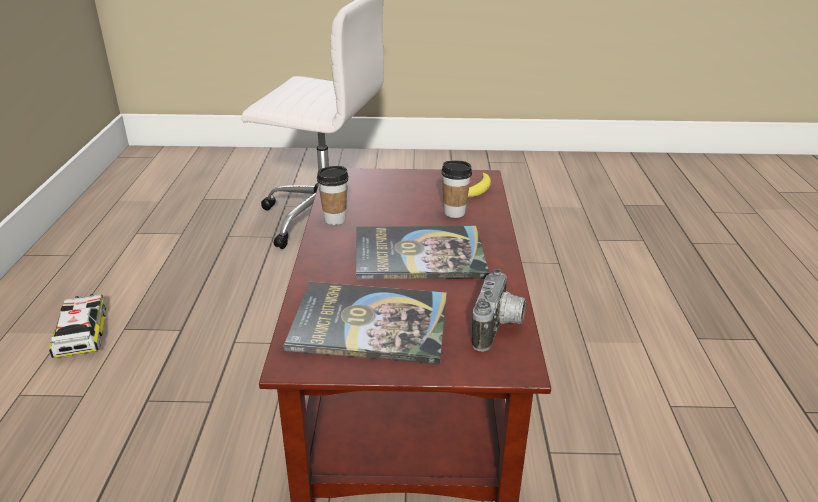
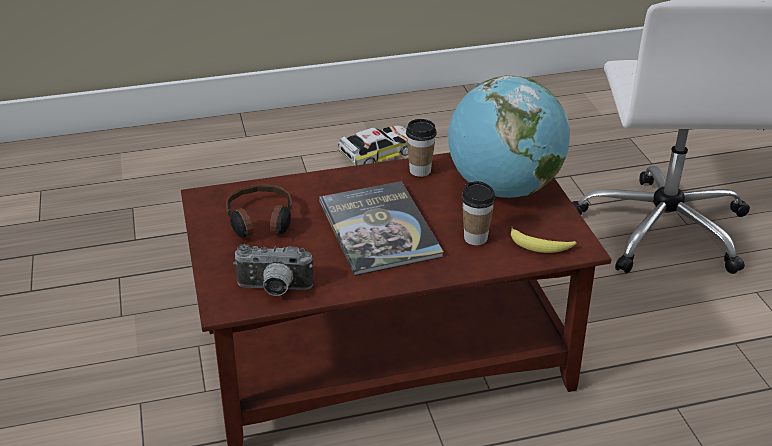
camera: 75 degrees right, 5 degrees up
book [284,282,447,365] -> headphones [226,184,292,238]
none -> globe [448,76,570,198]

